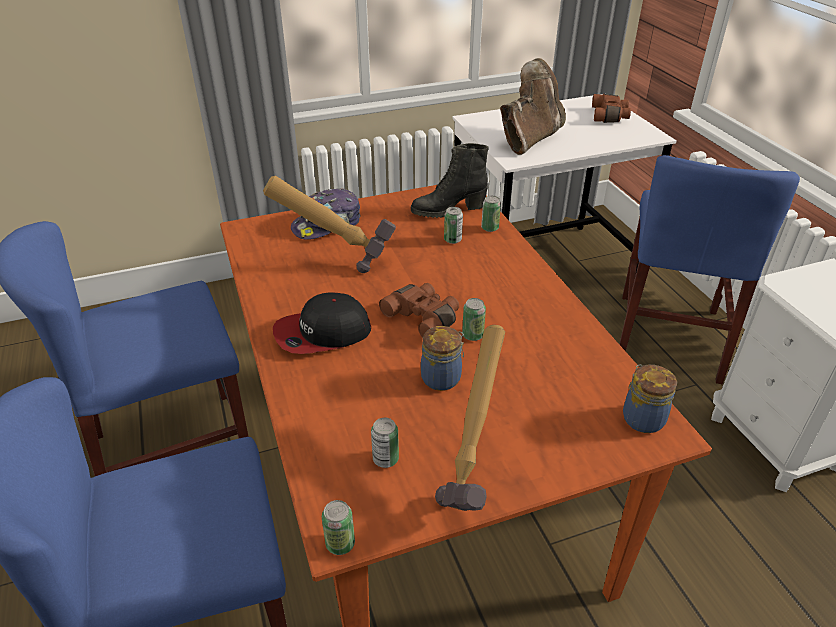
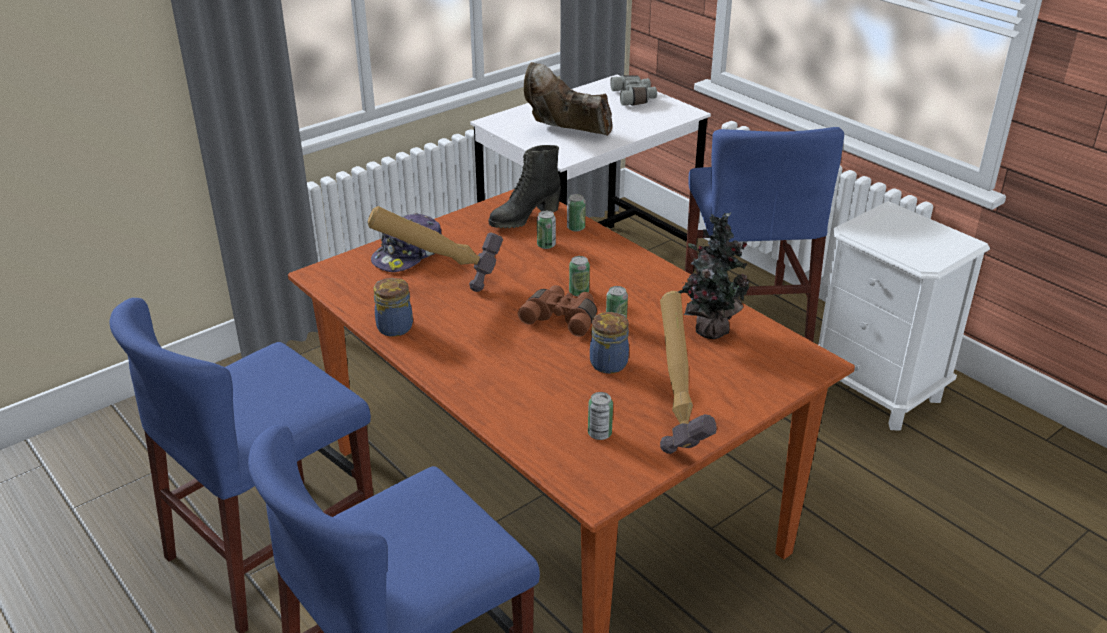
camera: 20 degrees left, 5 degrees down
cap [273,292,371,354] -> none
can [322,500,355,555] -> can moved to [569,256,590,297]
brown boot [500,58,566,155] -> brown boot turned 90 degrees counterclockwise [524,62,613,136]
brown binoculars [592,94,631,123] -> grey binoculars [610,75,657,106]
jar [623,364,677,433] -> jar moved to [373,278,413,337]
none -> potted plant [678,213,749,339]

